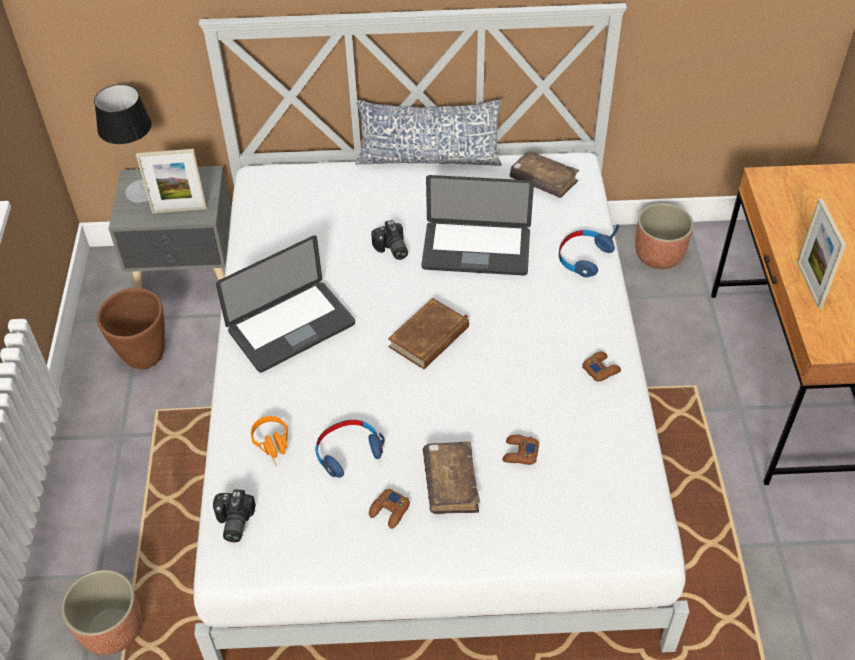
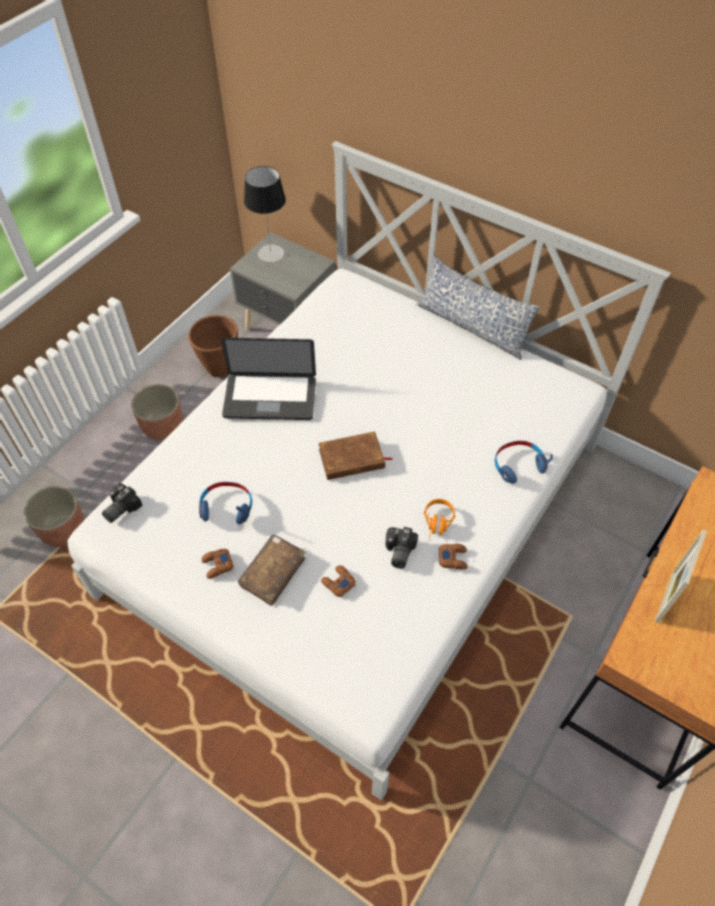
camera: 35 degrees right, 5 degrees up
picture frame [136,149,207,213] -> none
orange headphones [251,416,288,466] -> orange headphones moved to [424,499,455,541]
camera [371,220,408,260] -> camera moved to [386,527,418,569]
laptop [422,175,534,275] -> none
brown book [510,150,579,198] -> none
planter [635,203,694,269] -> planter moved to [131,384,183,441]

